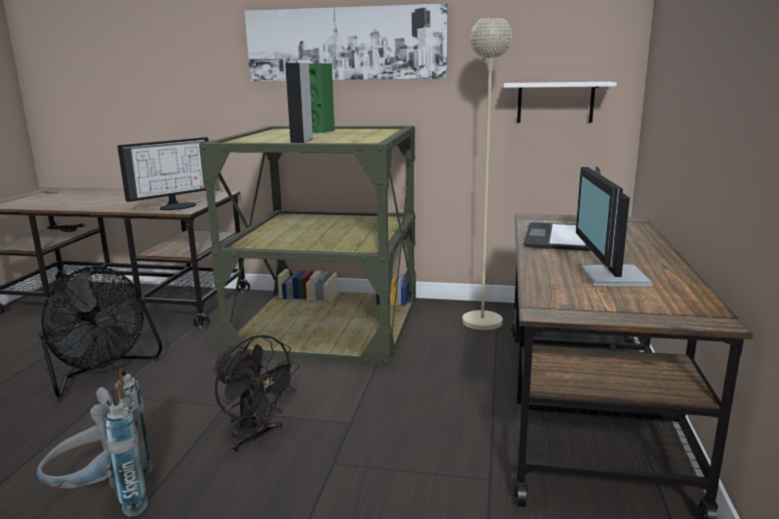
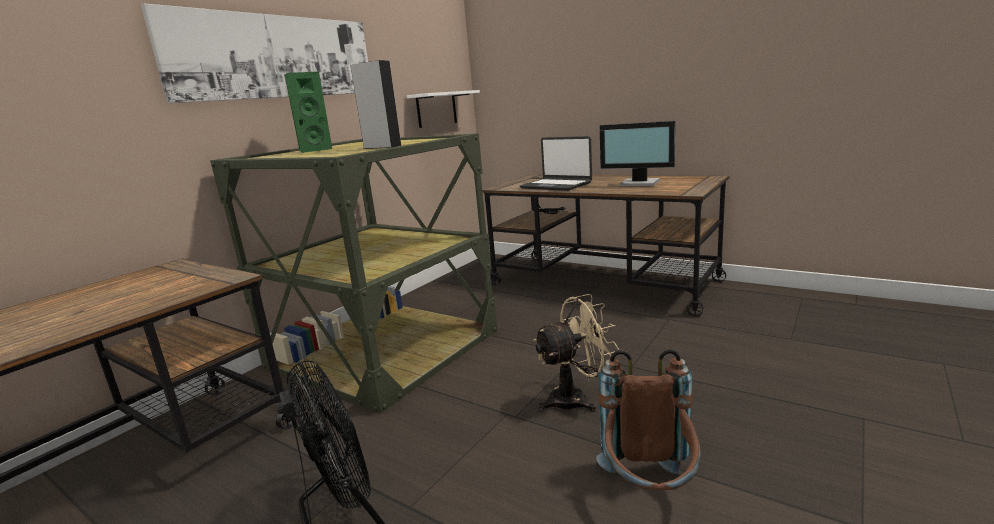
camera: 65 degrees left, 0 degrees up
grey backpack [37,368,152,516] -> brown backpack [596,349,700,490]
monitor [117,137,209,210] -> none
black fan [213,335,300,452] -> beige fan [533,294,620,412]
beige floor lamp [462,18,512,330] -> none

